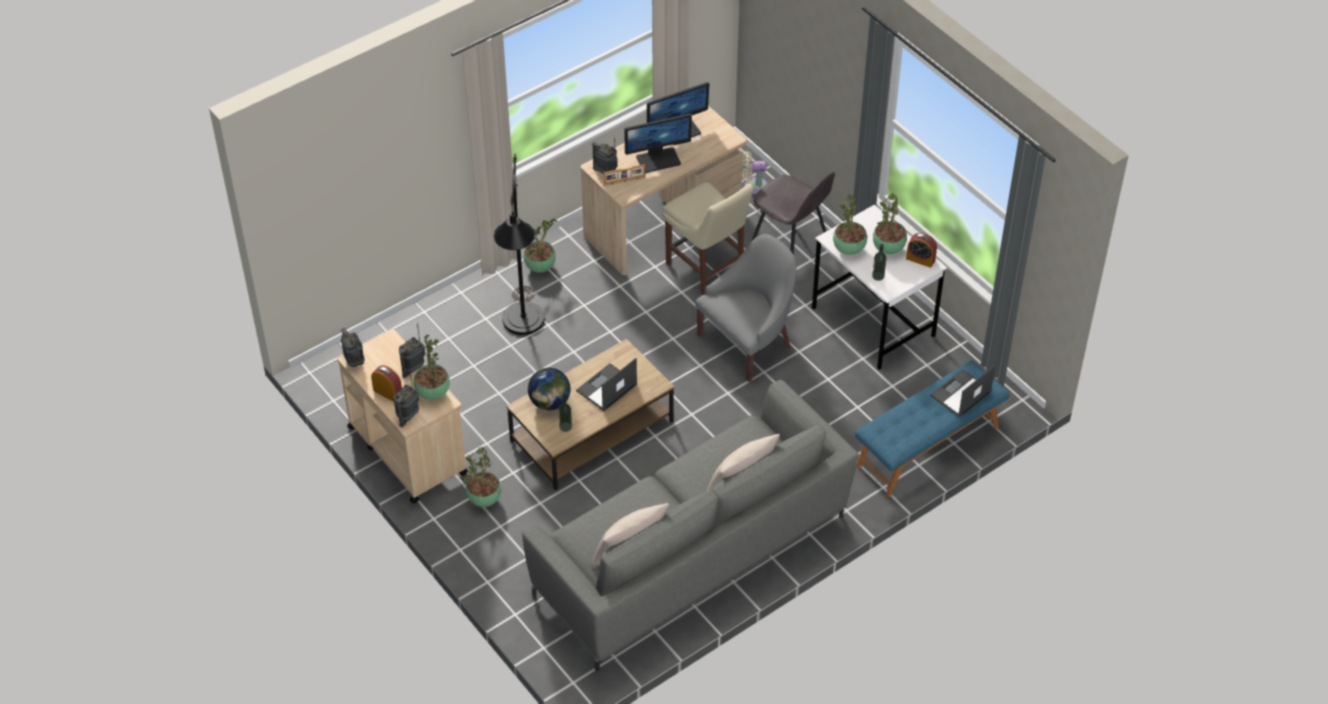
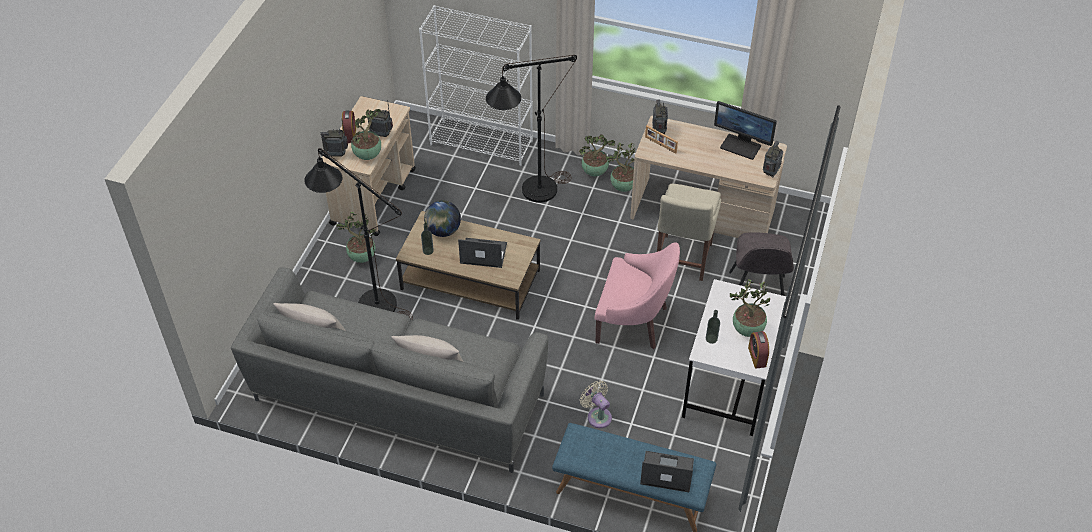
camera: 55 degrees right, 0 degrees up
radio [341,328,365,367] -> radio moved to [763,141,783,178]
monitor [625,114,692,173] -> none
grey armchair [695,234,797,382] -> pink armchair [595,242,680,349]
beige fan [742,151,768,195] -> beige fan moved to [580,381,612,428]
potted plant [833,194,867,255] -> potted plant moved to [606,143,635,192]
none -> black floor lamp [304,148,413,321]
none -> white bookcase [419,5,533,166]

